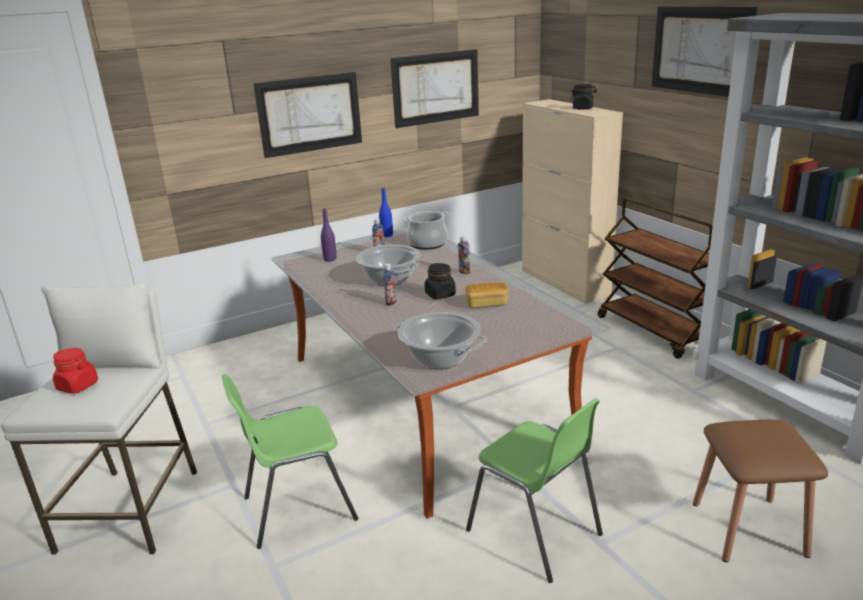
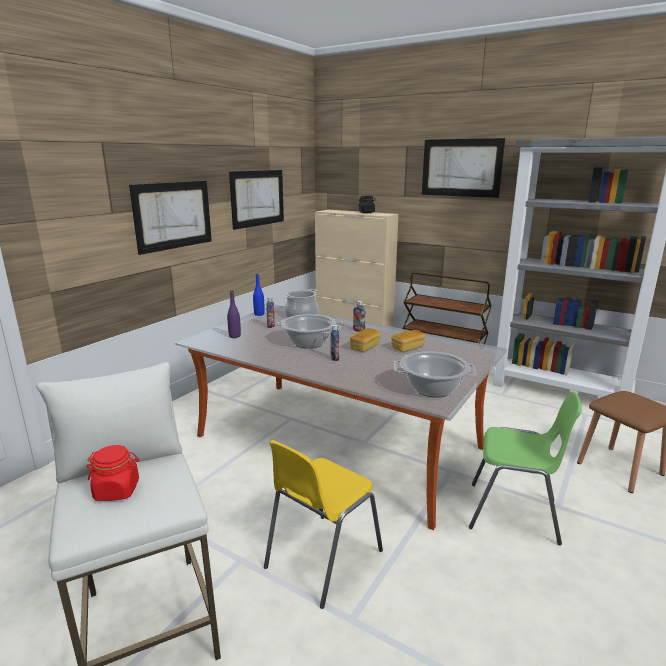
camera: 30 degrees left, 5 degrees down
green chair [222,374,358,549] -> yellow chair [264,440,383,609]
black jar [425,263,456,299] -> bread [350,328,381,352]

